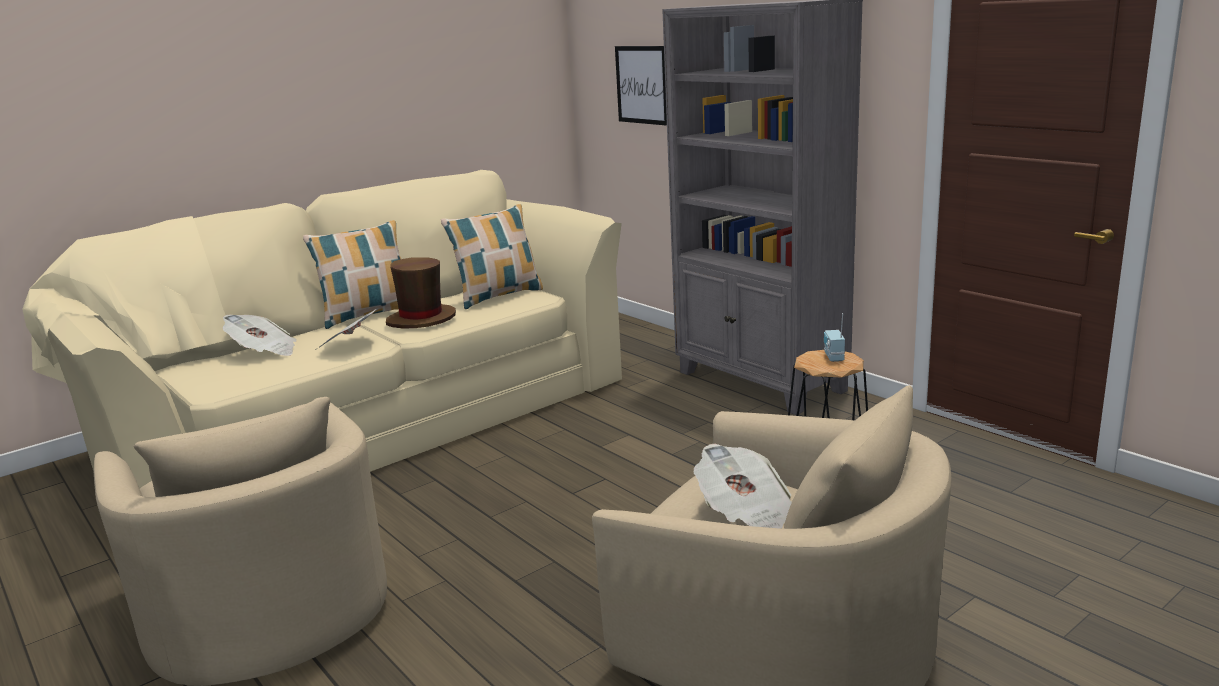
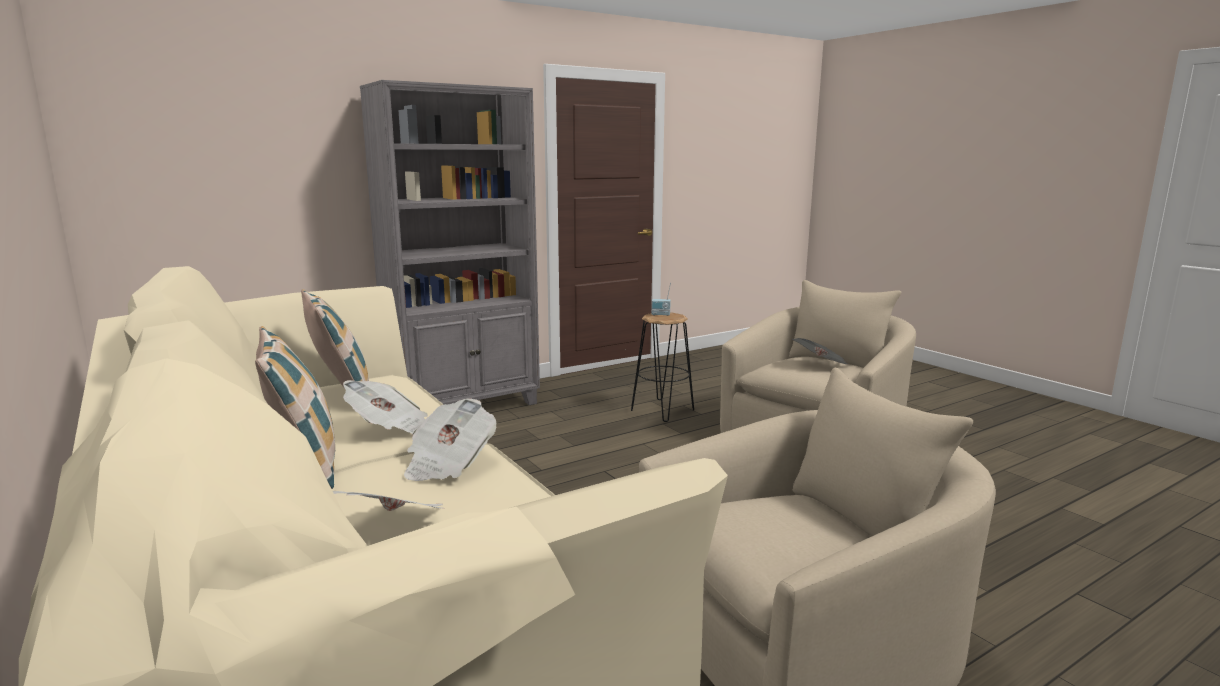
camera: 85 degrees left, 5 degrees down
brown hat [386,257,456,328] -> newspaper [343,380,427,434]
picture [615,46,667,126] -> none

